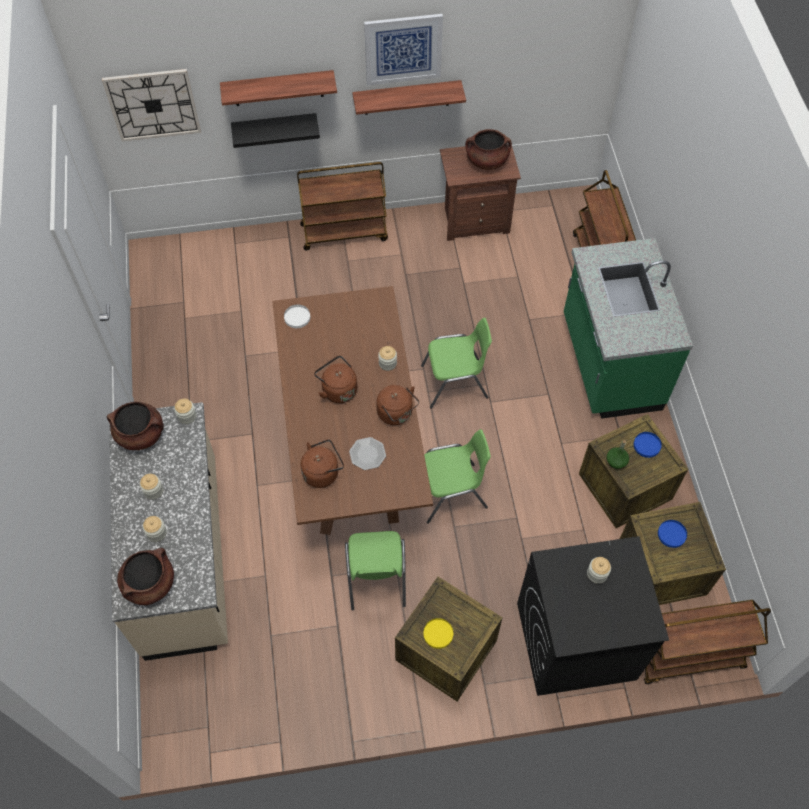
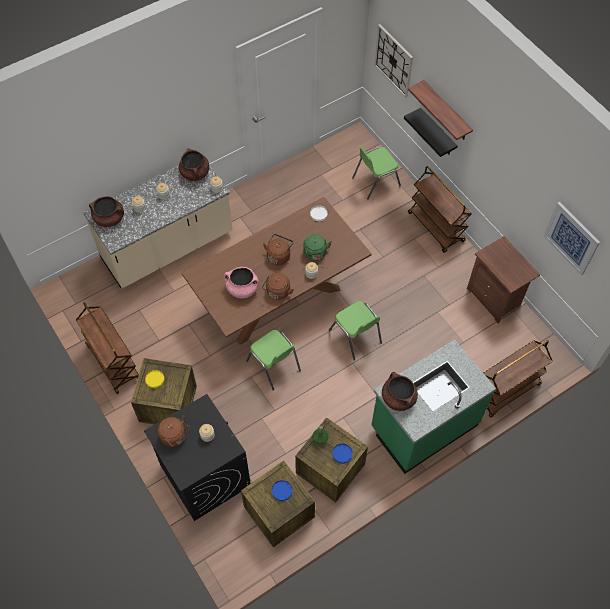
camera: 65 degrees right, 0 degrees up
brown kettle [300,439,344,488] -> brown kettle moved to [158,415,190,447]
green chair [345,531,406,610] -> green chair moved to [352,145,401,200]
plate [349,437,386,470] -> pink cooking pot [224,267,259,298]
shelf [352,80,466,115] -> none
picture [364,14,443,85] -> picture moved to [544,202,600,276]
brown cooking pot [465,129,512,170] -> brown cooking pot moved to [382,372,418,411]
brown cart [644,600,771,684] -> brown cart moved to [76,302,139,394]
none -> green kettle [303,234,332,261]

